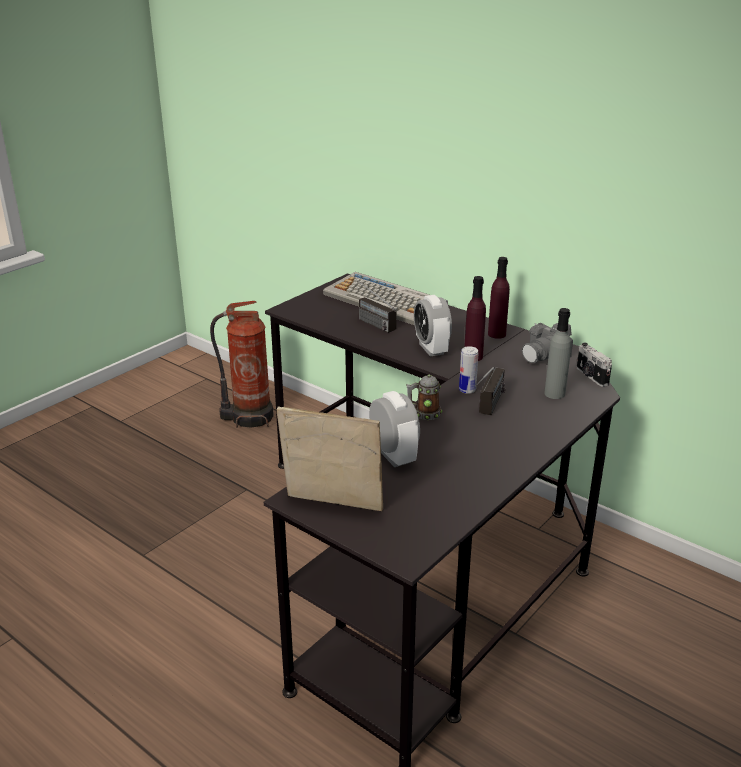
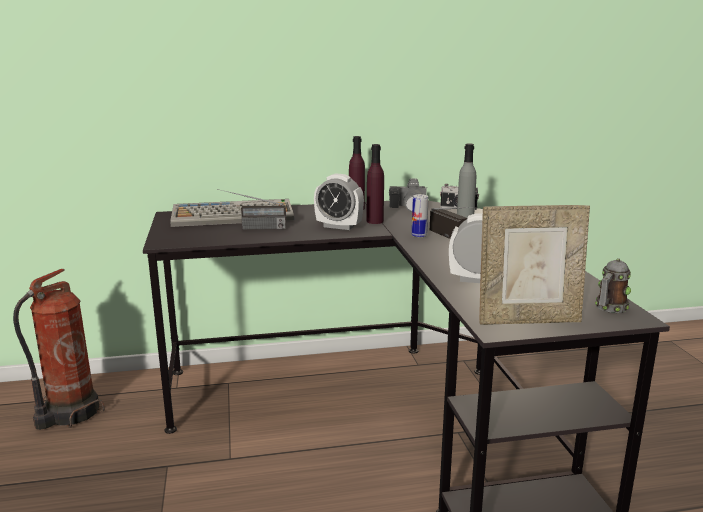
camera: 50 degrees left, 10 degrees down
picture frame [277,407,383,511] -> picture frame turned 150 degrees counterclockwise [479,205,590,325]
mug [407,375,442,420] -> mug moved to [595,258,631,313]

